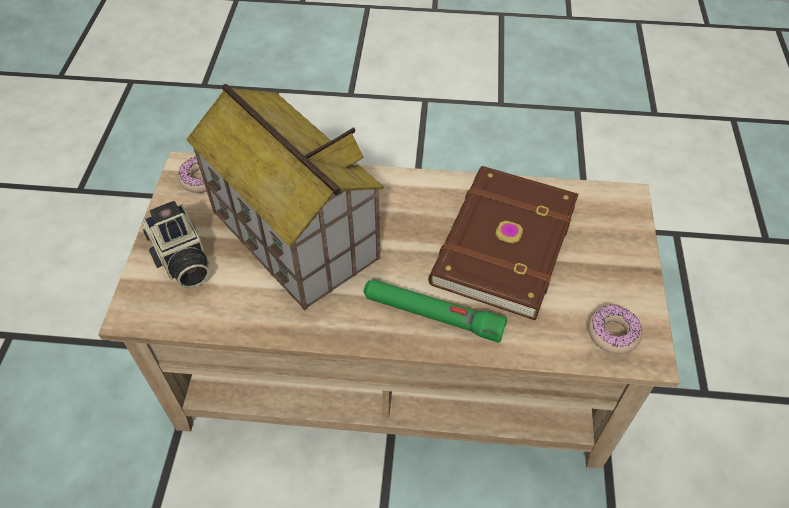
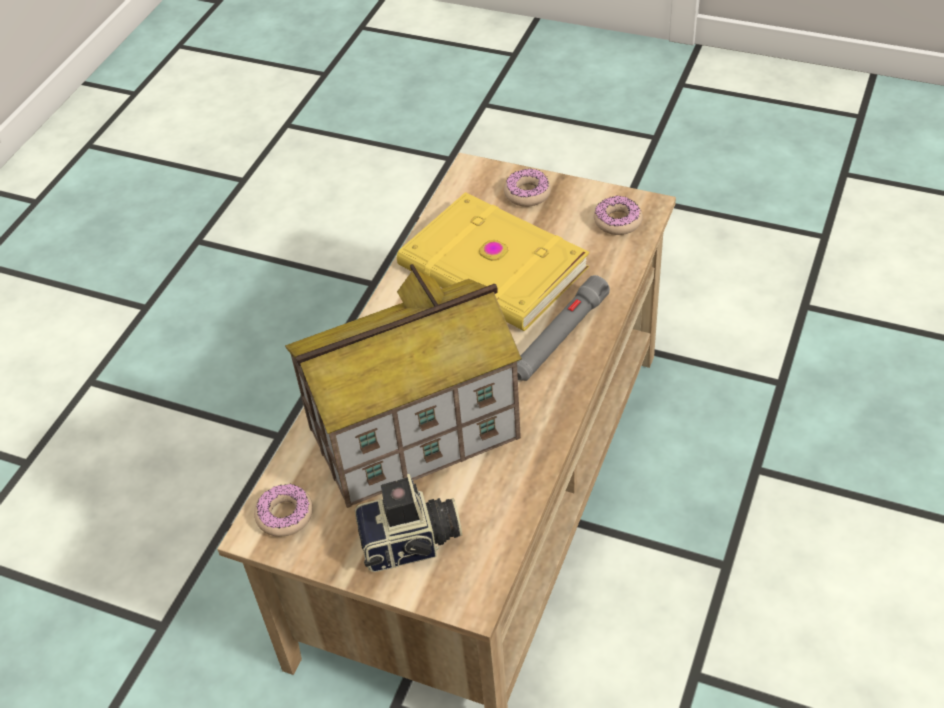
camera: 70 degrees left, 5 degrees down
green flashlight [364,279,507,343] -> grey flashlight [517,275,610,381]
brown book [428,166,579,321] -> yellow book [397,192,589,331]
none -> donut [504,168,551,207]

